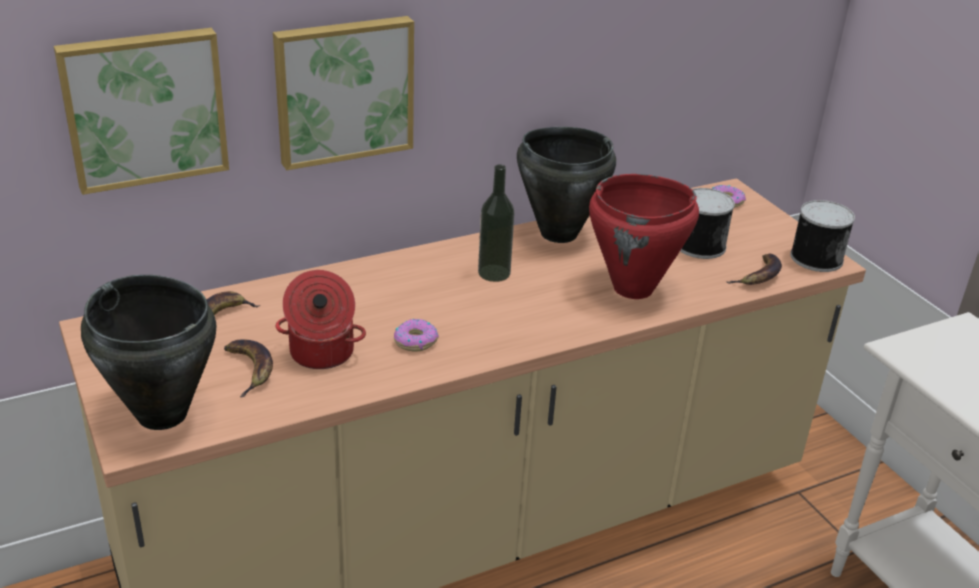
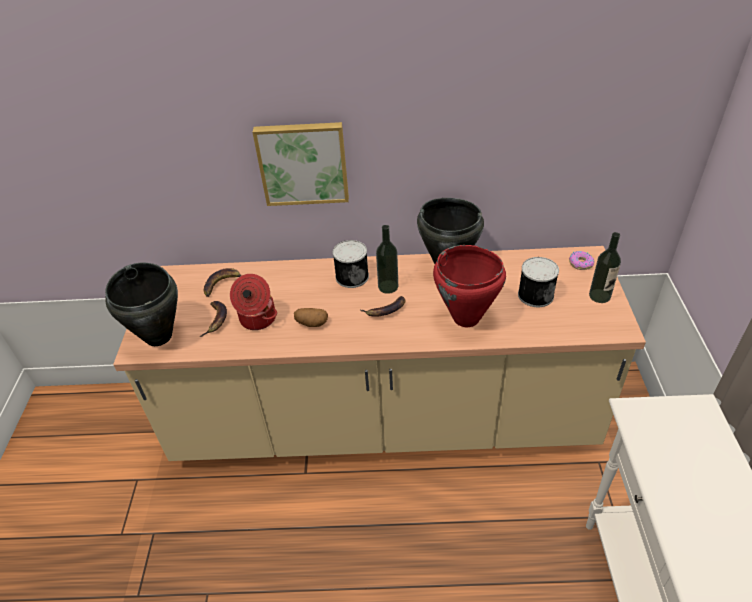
camera: 30 degrees right, 10 degrees up
picture [54,28,229,195] -> none
donut [394,319,439,351] -> potato [294,308,328,327]
banana [727,254,782,285] -> banana moved to [361,296,406,317]
can [790,200,855,272] -> can moved to [332,240,369,288]
none -> bottle [589,232,621,303]

